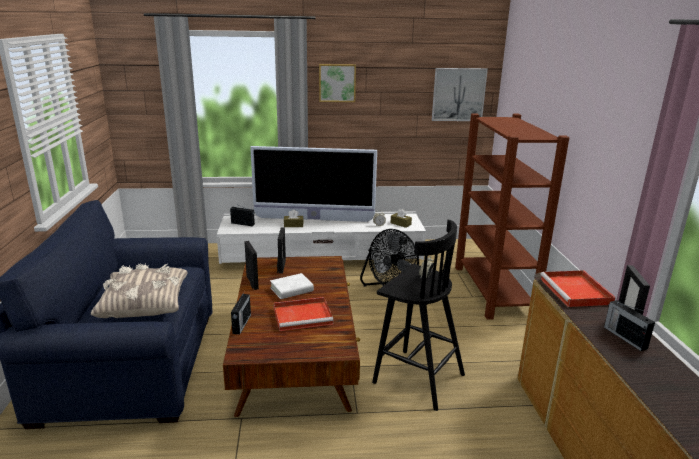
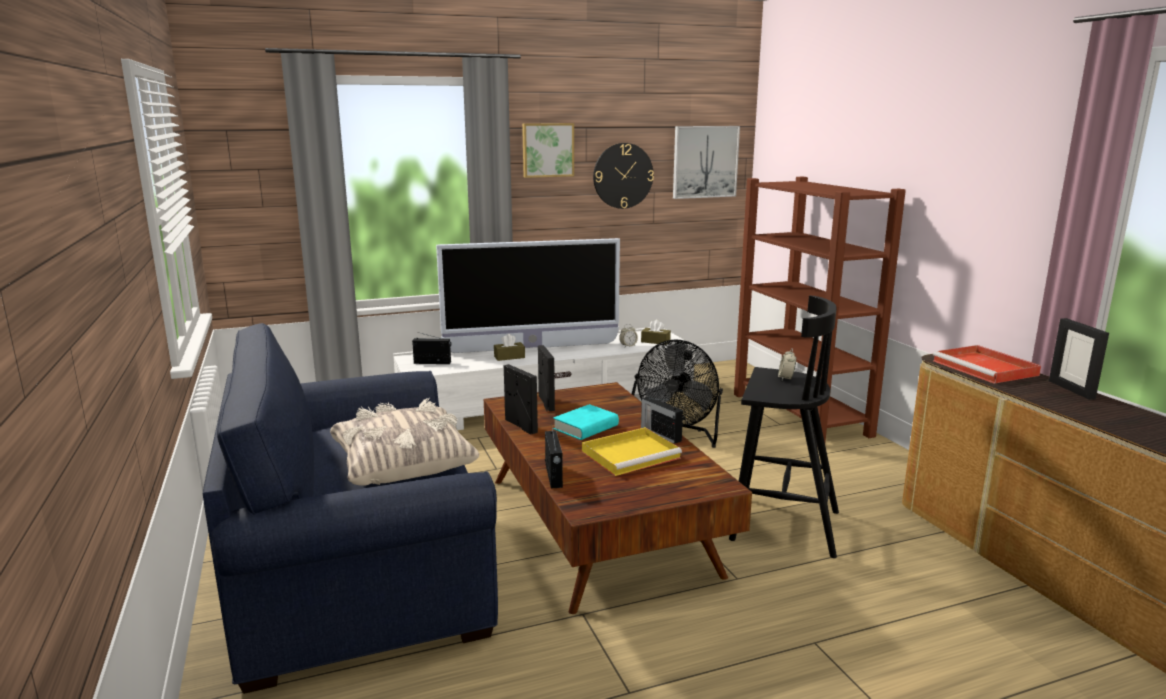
camera: 15 degrees left, 5 degrees down
white book [270,273,314,299] -> turquoise book [553,404,619,440]
red tray [274,297,333,331] -> yellow tray [582,427,682,476]
radio [604,300,655,351] -> radio moved to [641,397,683,444]
none -> wall clock [593,143,654,209]

